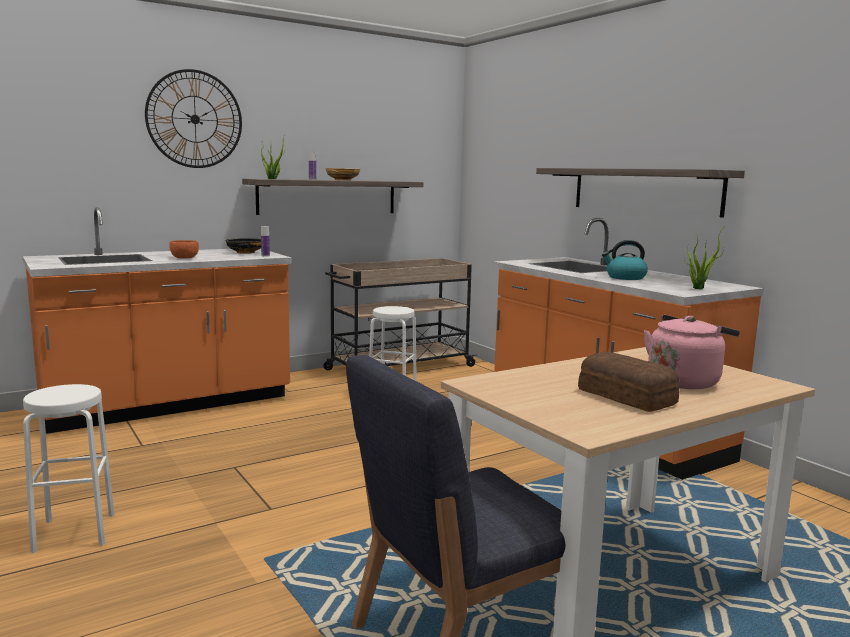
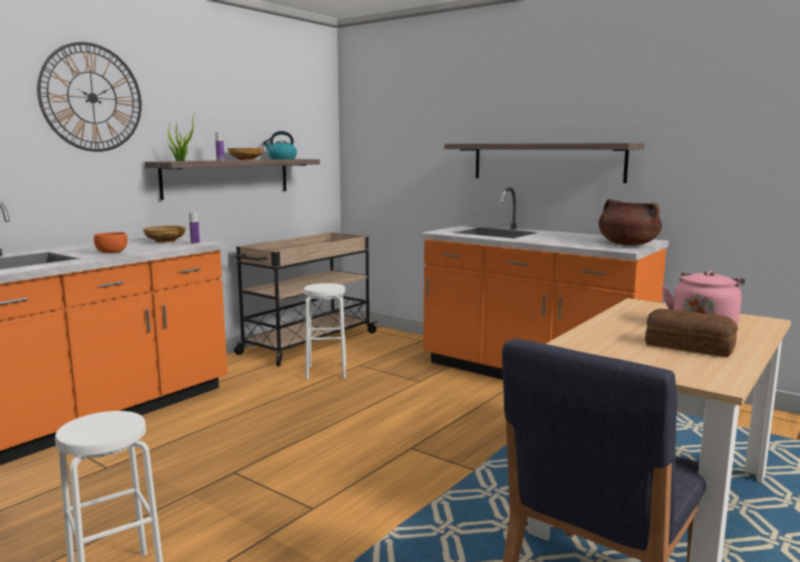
camera: 20 degrees left, 0 degrees up
black bowl [226,238,261,254] -> beige bowl [143,225,186,243]
kettle [602,240,648,280] -> kettle moved to [263,131,297,159]
potted plant [684,231,724,289] -> brown cooking pot [598,199,662,245]

